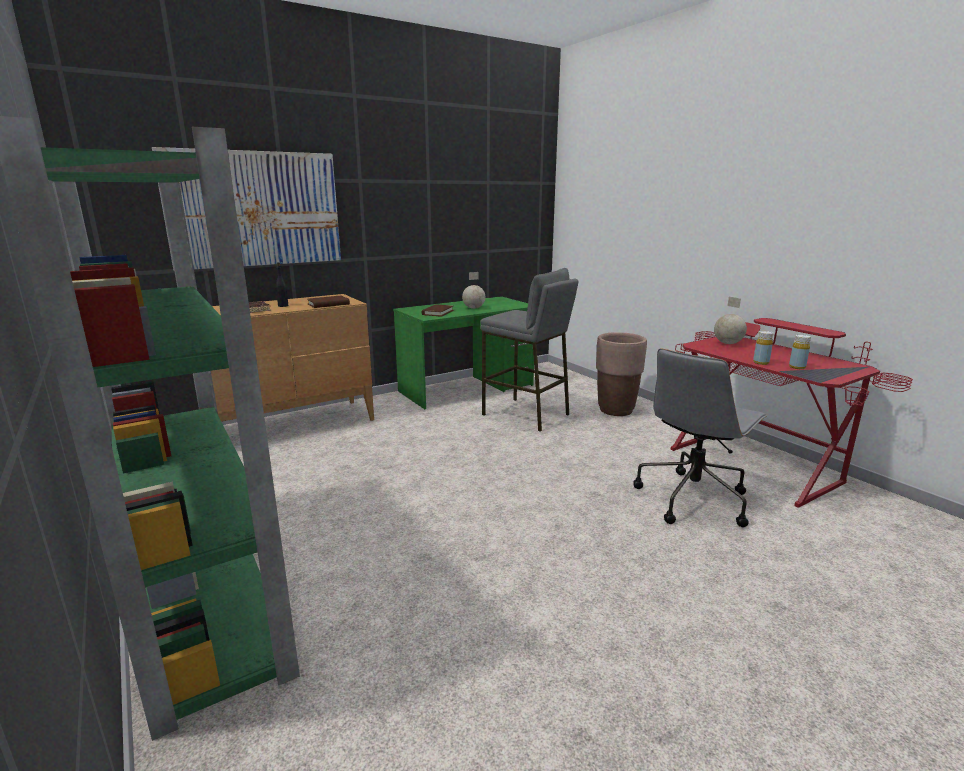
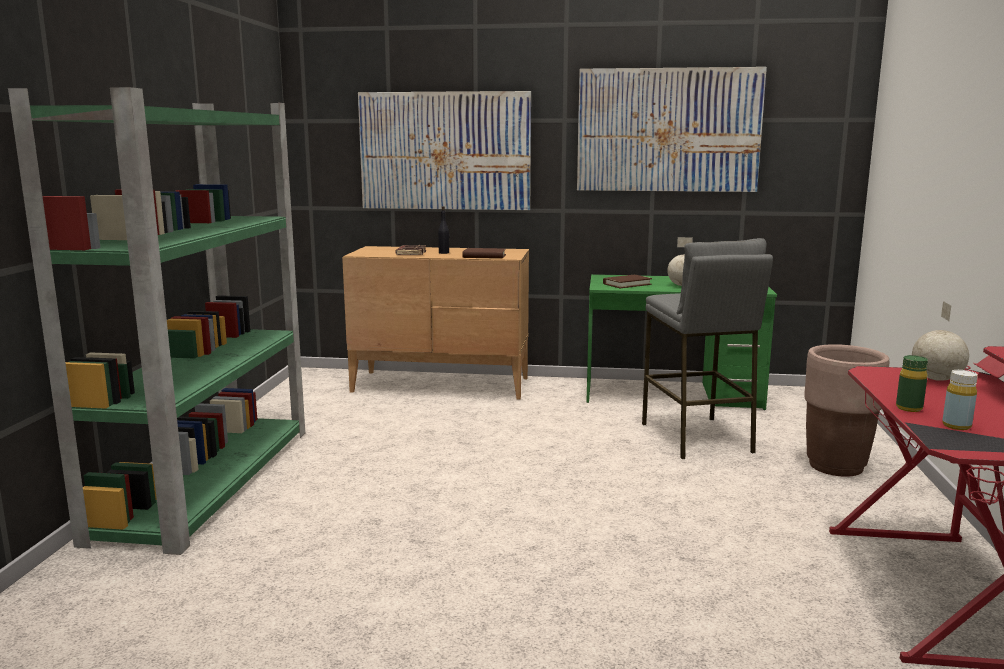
camera: 40 degrees right, 5 degrees down
grey office chair [633,348,767,527] -> none
yellow bottle [753,331,774,365] -> green bottle [896,355,928,412]
none -> picture [577,67,767,192]

